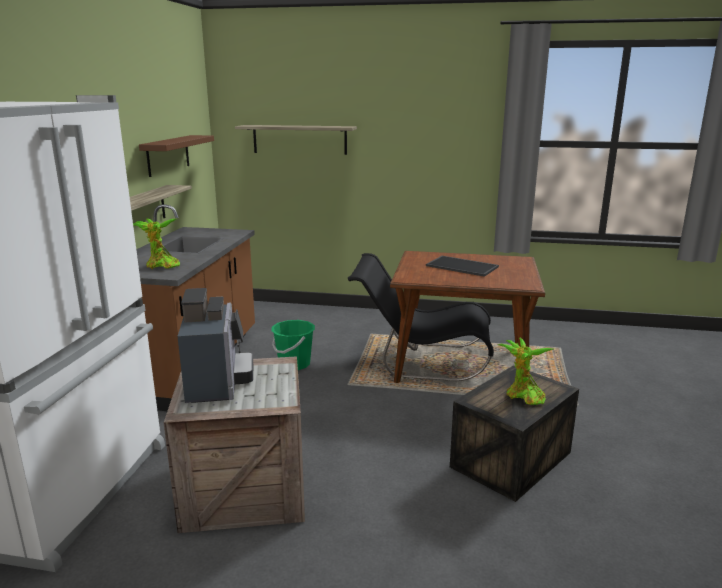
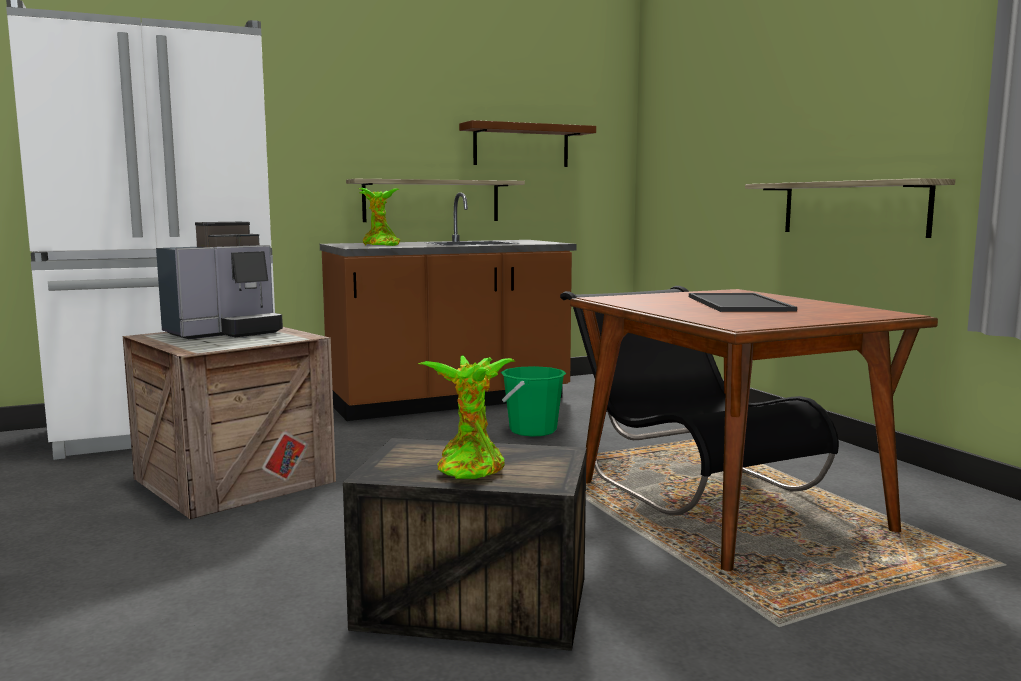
camera: 55 degrees right, 10 degrees down
shelf [235,125,357,155] -> shelf moved to [745,178,955,238]

